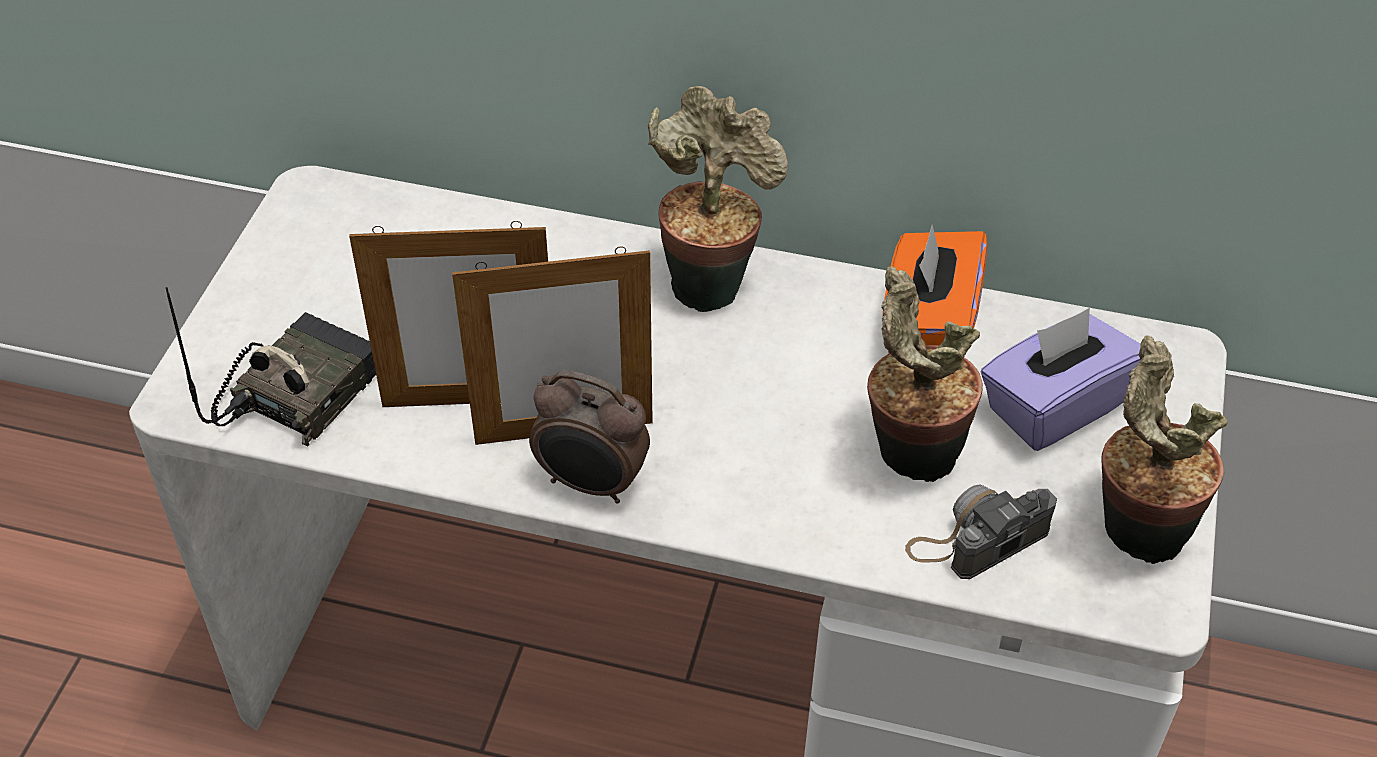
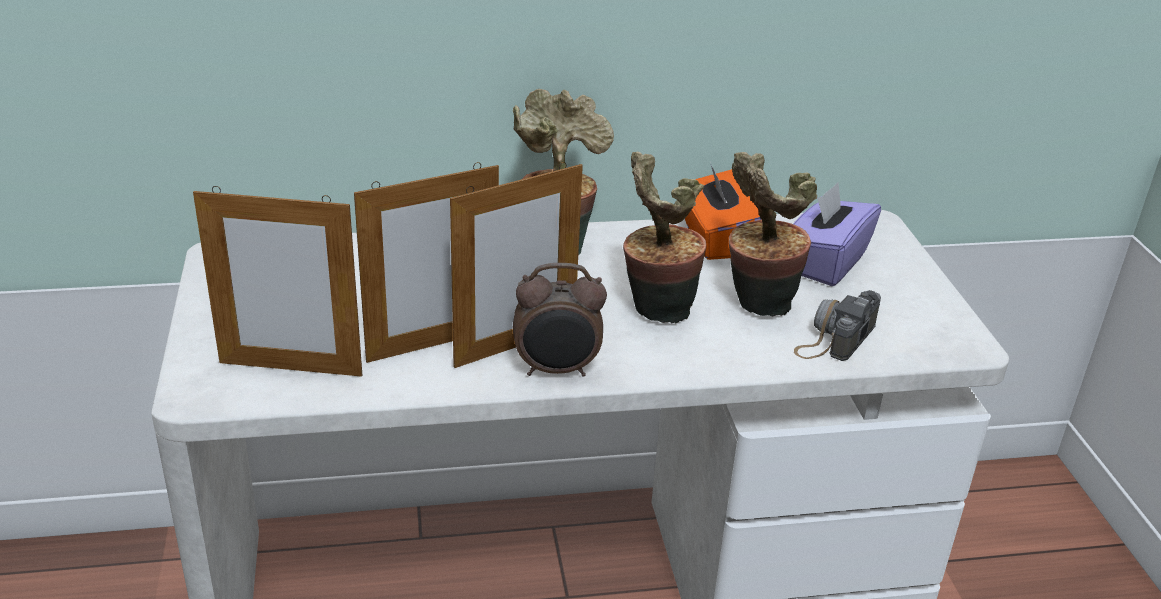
camera: 25 degrees left, 15 degrees down
radio [165,287,376,446] -> picture frame [193,186,362,377]
potted plant [1101,336,1228,564] -> potted plant moved to [623,152,706,323]

